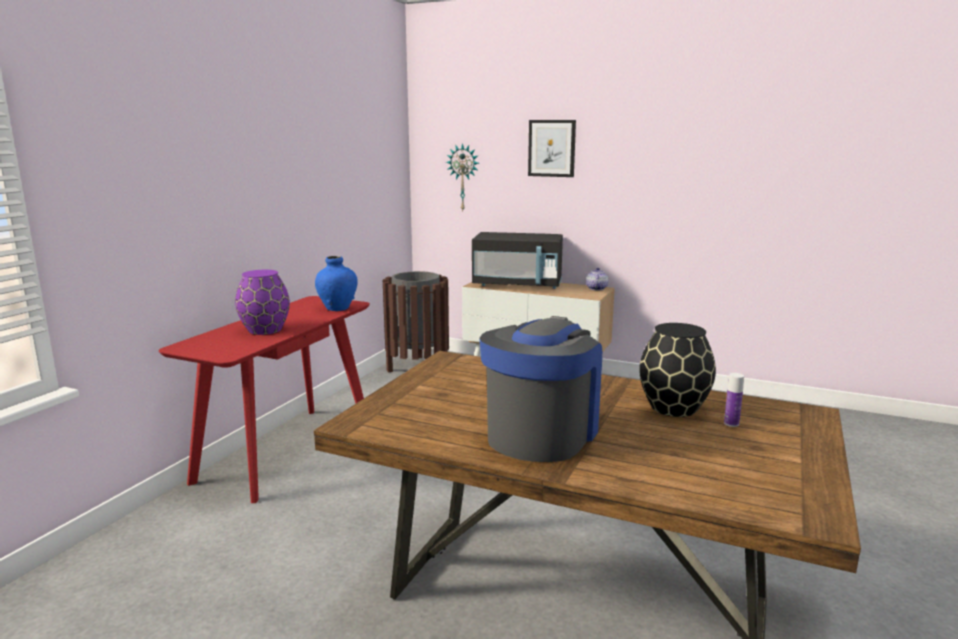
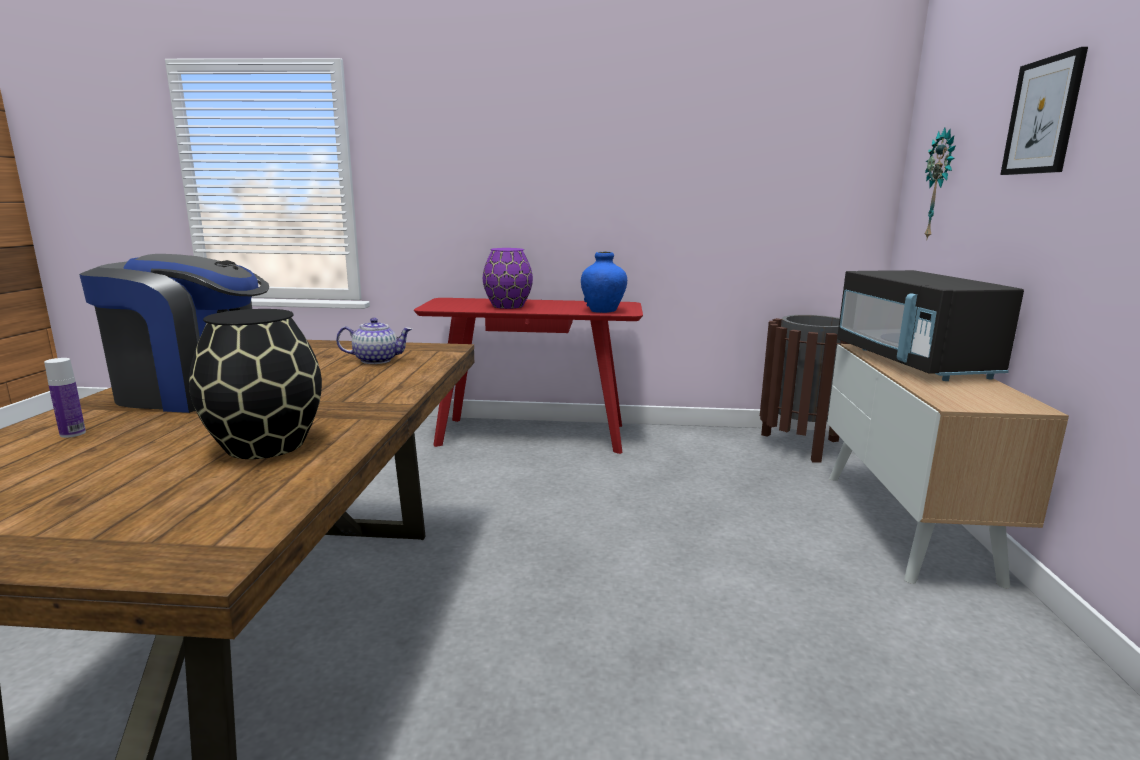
camera: 70 degrees right, 0 degrees up
teapot [586,268,608,290] -> teapot moved to [336,318,412,364]
bottle [724,373,744,427] -> bottle moved to [44,358,86,438]

